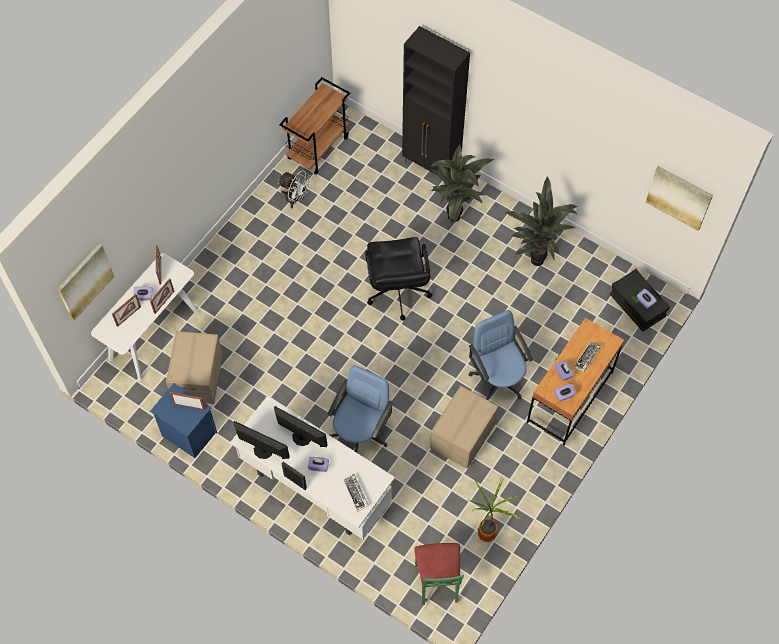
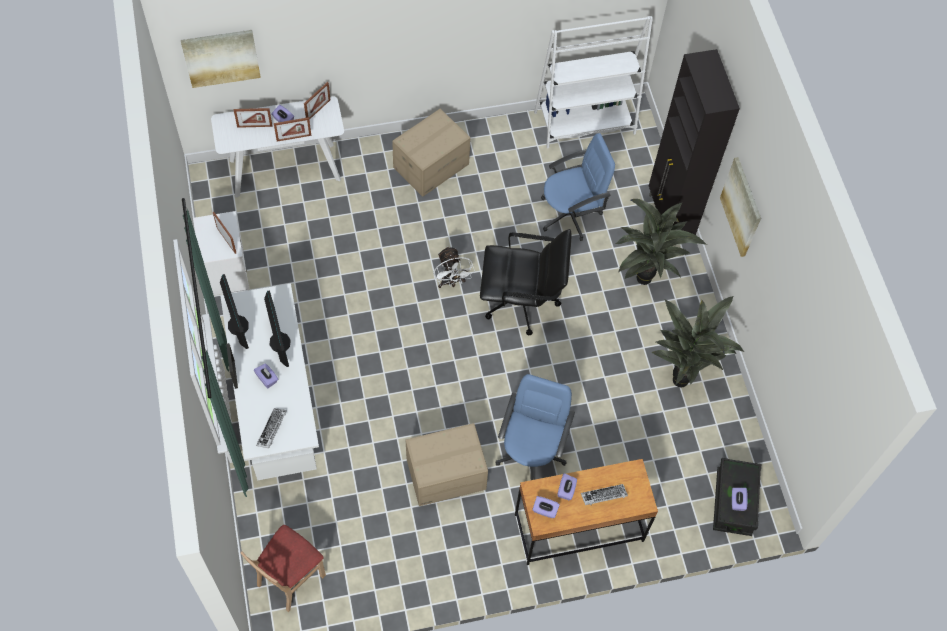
camera: 40 degrees right, 0 degrees up
blue nightstand [150,383,217,458] -> white nightstand [193,211,250,295]
cardboard box [166,331,223,404] -> cardboard box moved to [392,109,471,197]
white fan [278,170,312,208] -> white fan moved to [433,246,475,288]
brown cart [279,77,350,174] -> white bookcase [534,16,653,149]
blue office chair [328,365,393,453] -> blue office chair moved to [541,133,615,241]
black office chair [365,237,432,321] -> black office chair turned 120 degrees counterclockwise [480,229,572,335]
green chair [414,543,464,605] -> beige chair [241,525,326,612]
potted plant [468,477,521,542] -> none
picture [646,166,713,231] -> picture moved to [720,157,761,257]

